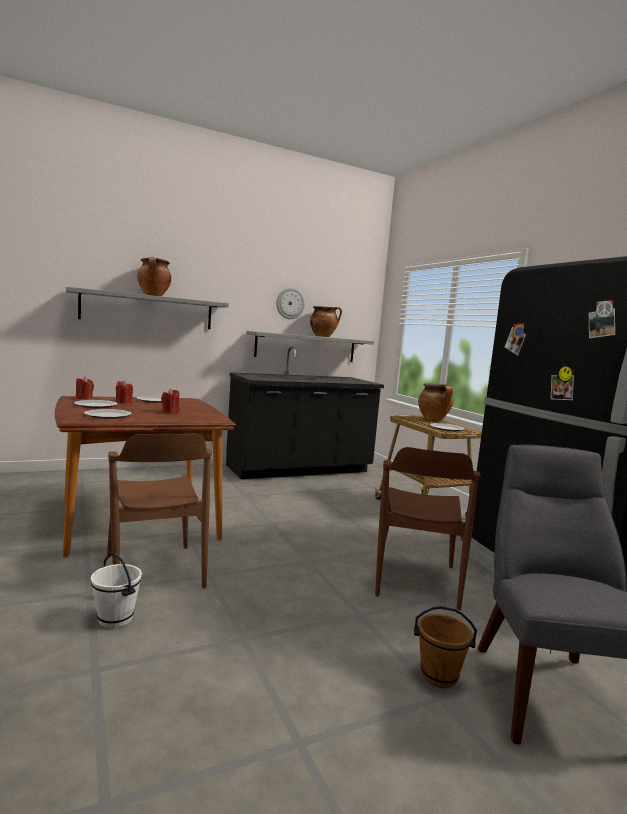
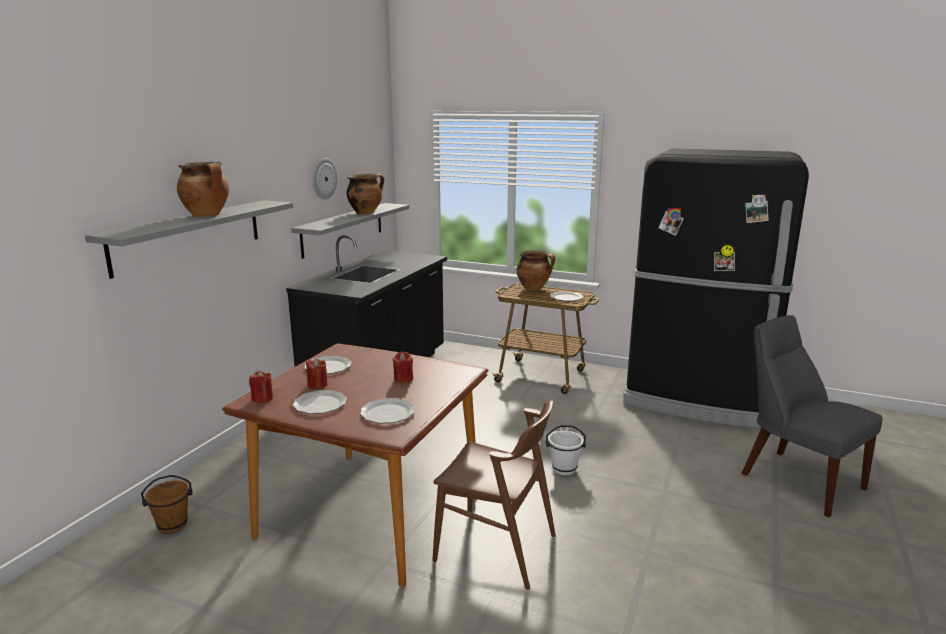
camera: 40 degrees left, 10 degrees up
white bucket [91,553,142,628] -> white bucket moved to [546,425,586,475]
brown chair [375,447,481,610] -> none
brown bucket [414,606,477,688] -> brown bucket moved to [141,475,193,534]

